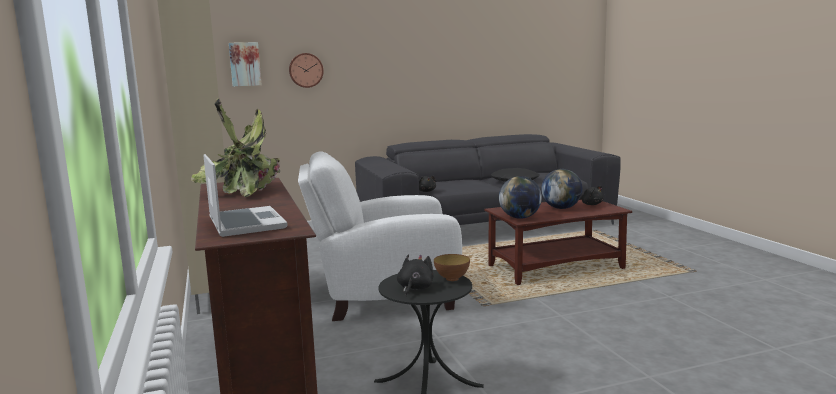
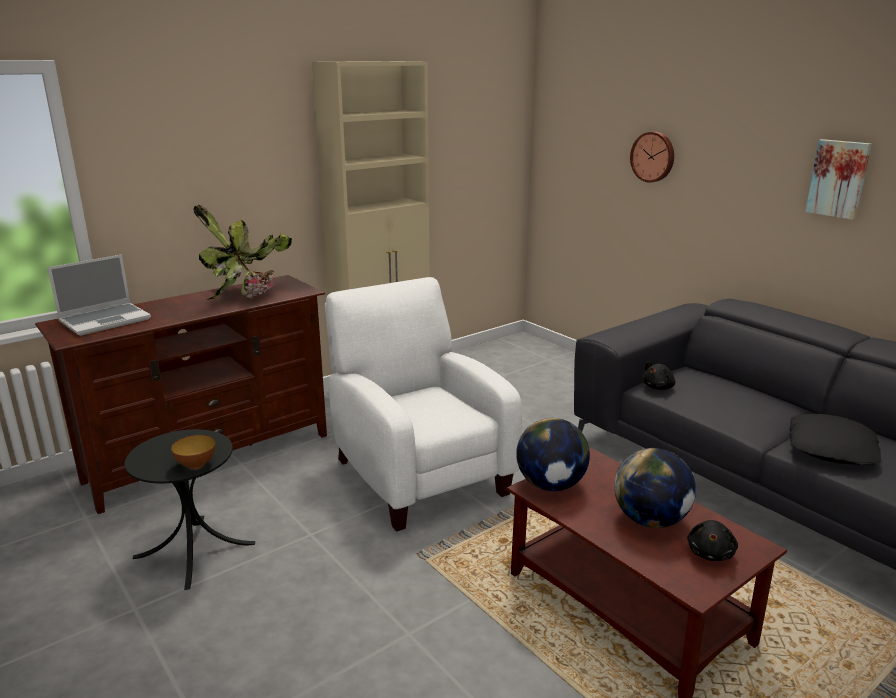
camera: 70 degrees right, 10 degrees up
picture [229,42,262,86] -> picture moved to [805,139,872,220]
black plush toy [397,255,433,296] -> none

